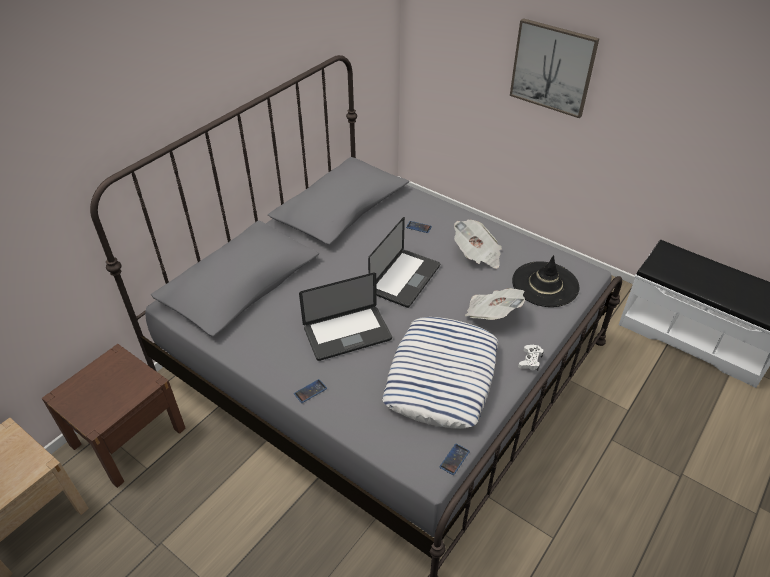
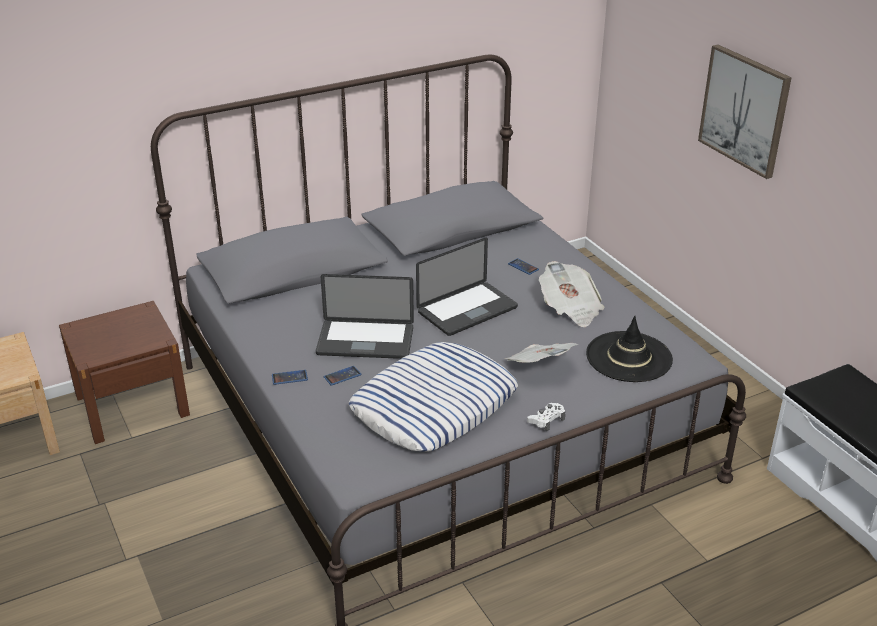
camera: 25 degrees right, 10 degrees down
phone [439,443,470,475] -> phone moved to [324,366,362,386]

